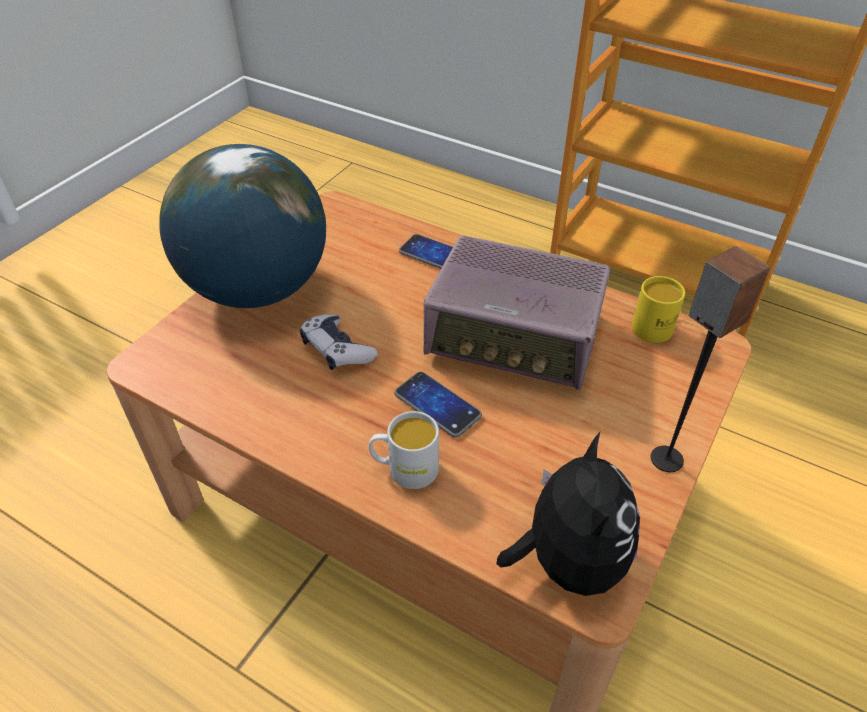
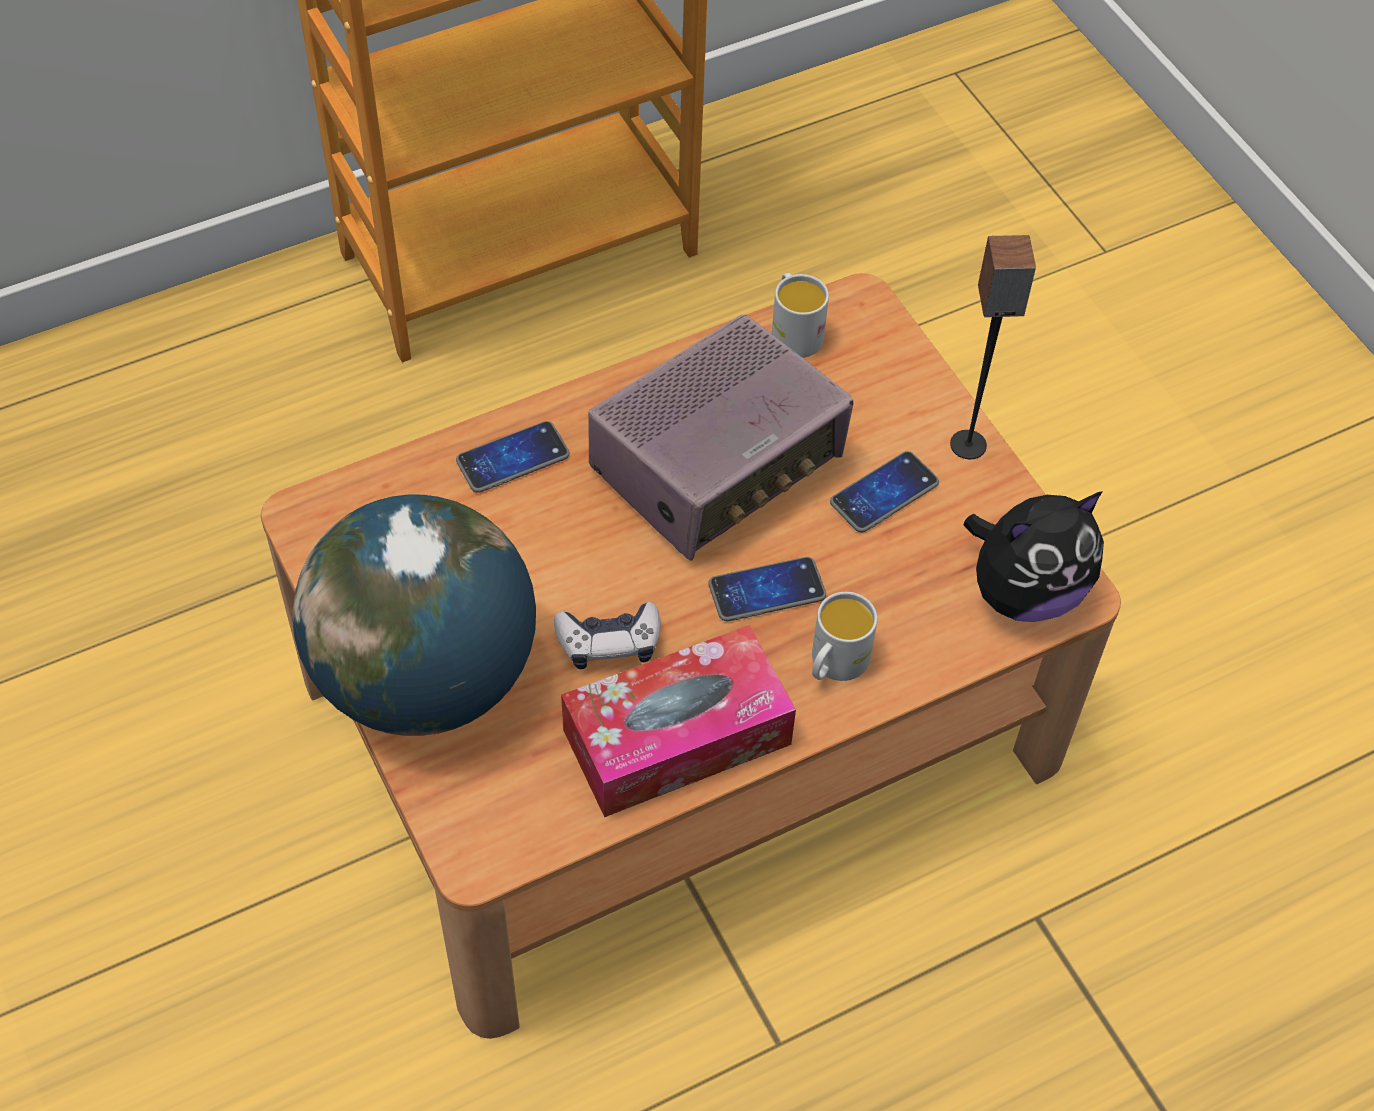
camera: 60 degrees left, 10 degrees up
plush toy [496,432,640,596] -> plush toy turned 120 degrees clockwise [963,491,1104,622]
yellow mug [632,276,685,343] -> white mug [772,273,829,358]
none -> tissue box [561,625,796,817]
none -> phone [830,451,939,532]

